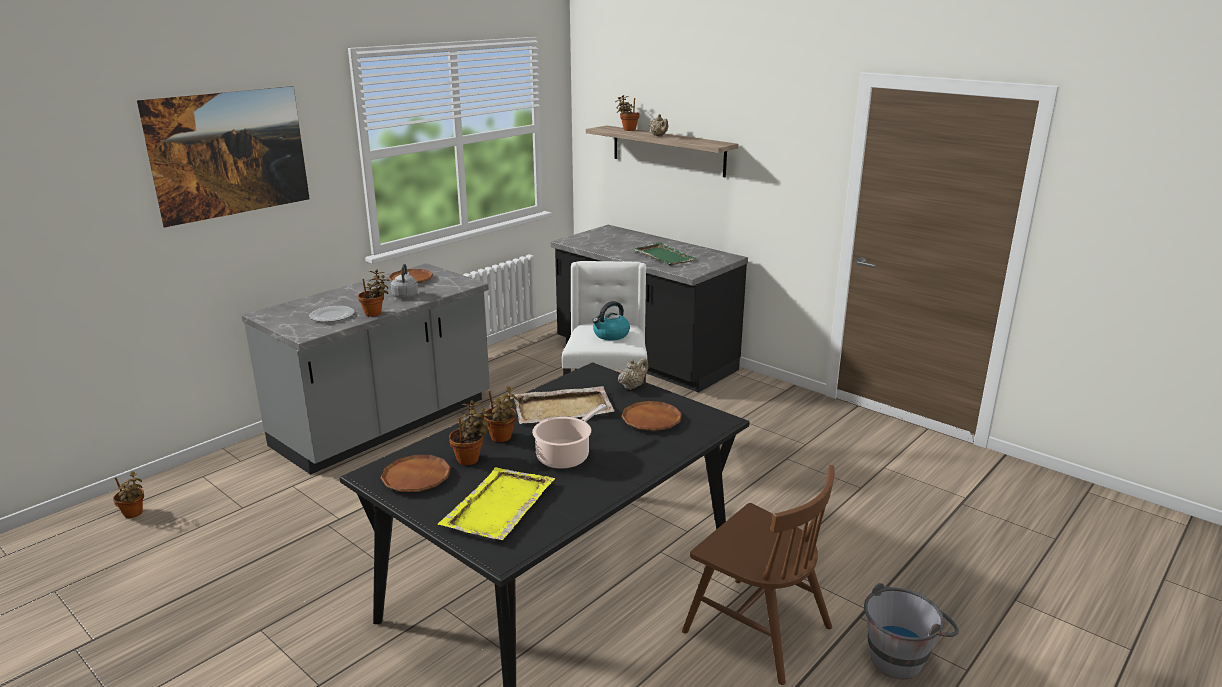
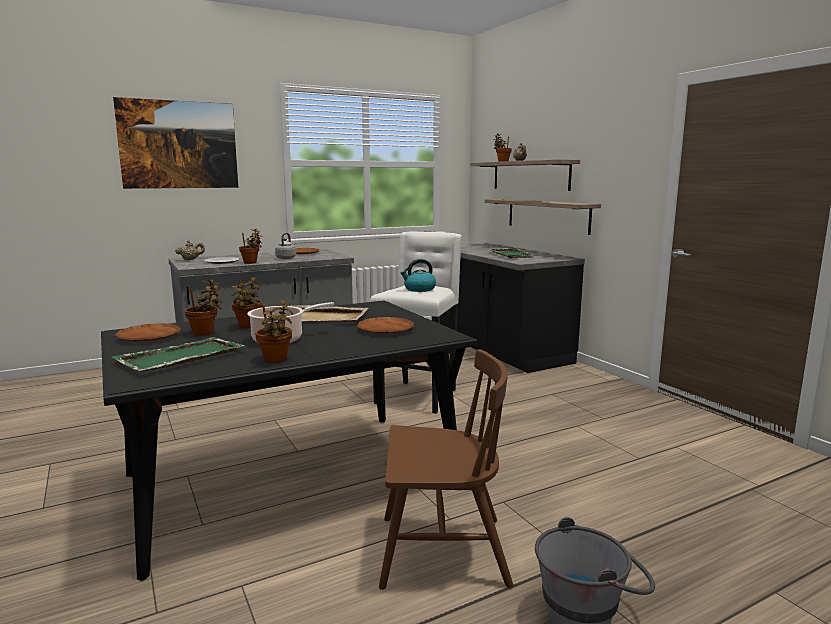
camera: 20 degrees right, 10 degrees down
potted plant [113,472,144,518] -> potted plant moved to [255,299,293,363]
yellow tray [438,467,555,540] -> green tray [111,337,245,371]
beige teapot [618,358,649,390] -> beige teapot moved to [175,240,205,260]
brown chair [682,465,834,685] -> brown chair turned 60 degrees counterclockwise [379,349,513,590]
none -> shelf [485,199,601,235]

